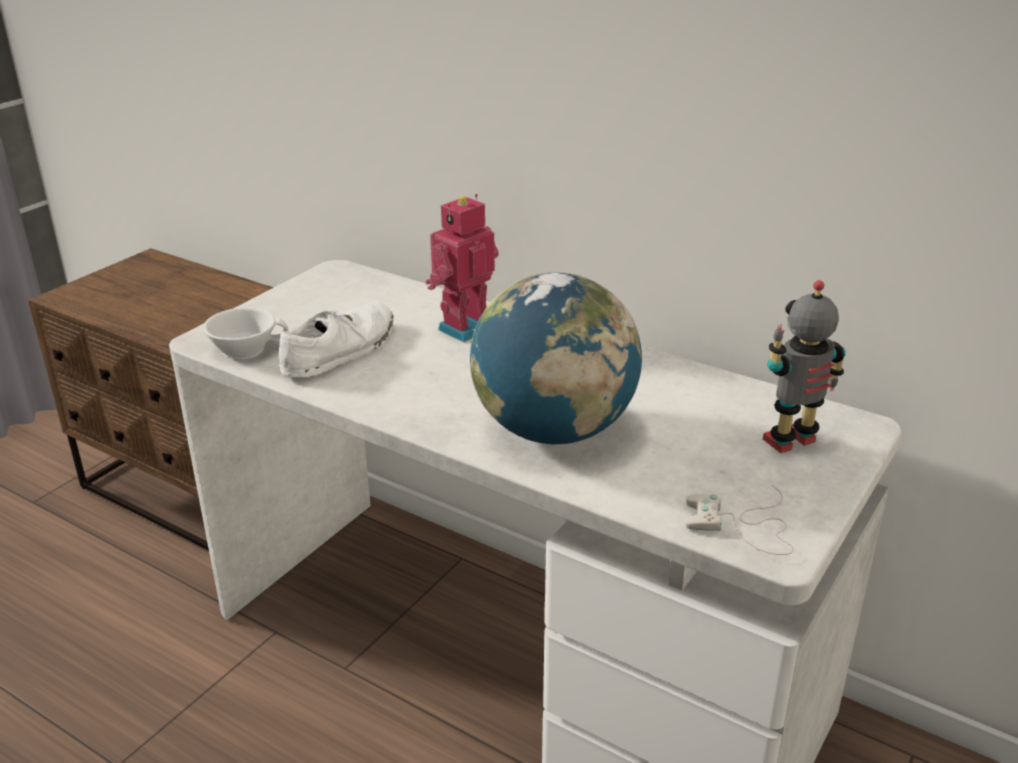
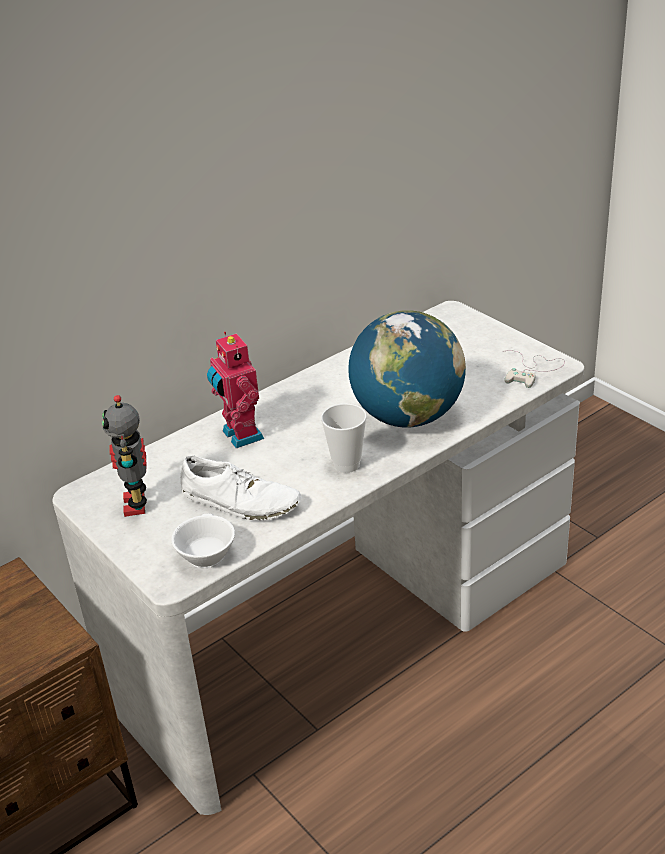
camera: 70 degrees left, 5 degrees up
white shoe [279,302,394,377] -> white shoe turned 150 degrees clockwise [181,456,302,521]
toy robot [763,280,846,453] -> toy robot moved to [102,395,147,517]
none -> cup [321,403,367,473]

